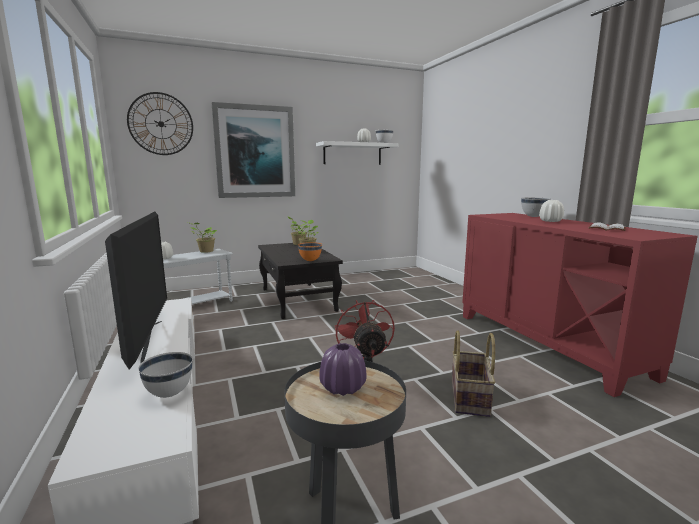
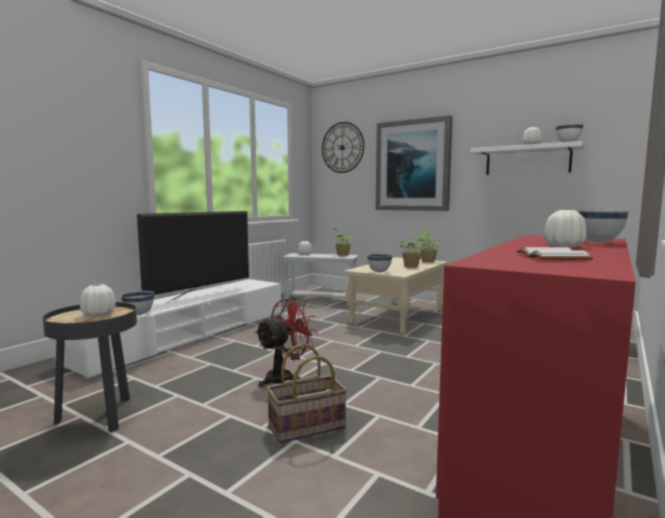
camera: 55 degrees right, 5 degrees down
black coffee table [258,243,343,319] -> beige coffee table [344,257,448,334]
orange bowl [298,242,322,261] -> white bowl [367,254,392,273]
purple vase [319,343,366,396] -> white vase [80,284,116,317]

